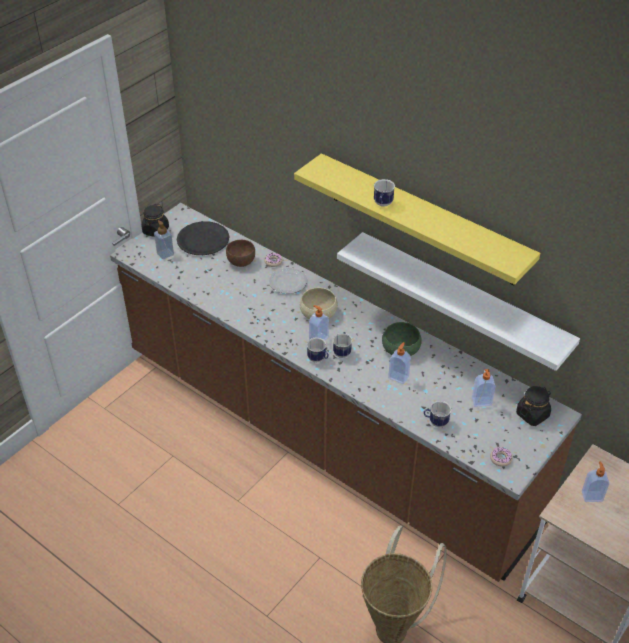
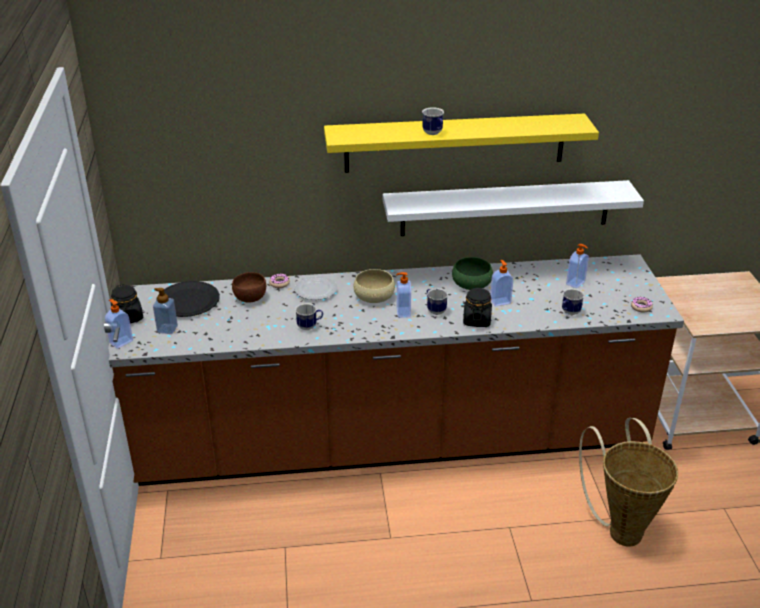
camera: 45 degrees left, 10 degrees down
mug [307,338,329,362] -> mug moved to [295,303,323,330]
black jar [516,386,551,426] -> black jar moved to [463,288,492,327]
soap dispenser [582,462,609,502] -> soap dispenser moved to [105,299,133,349]

